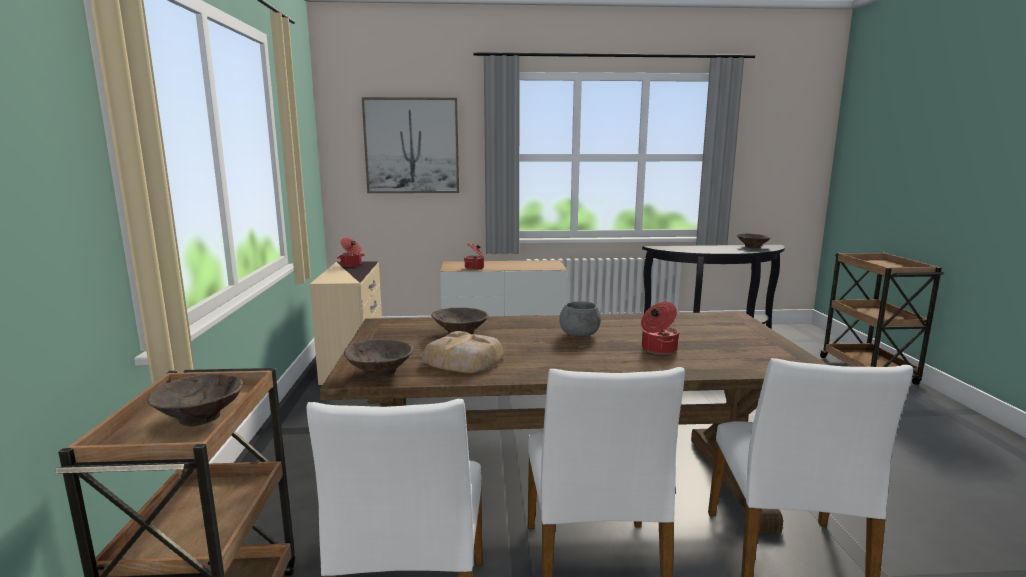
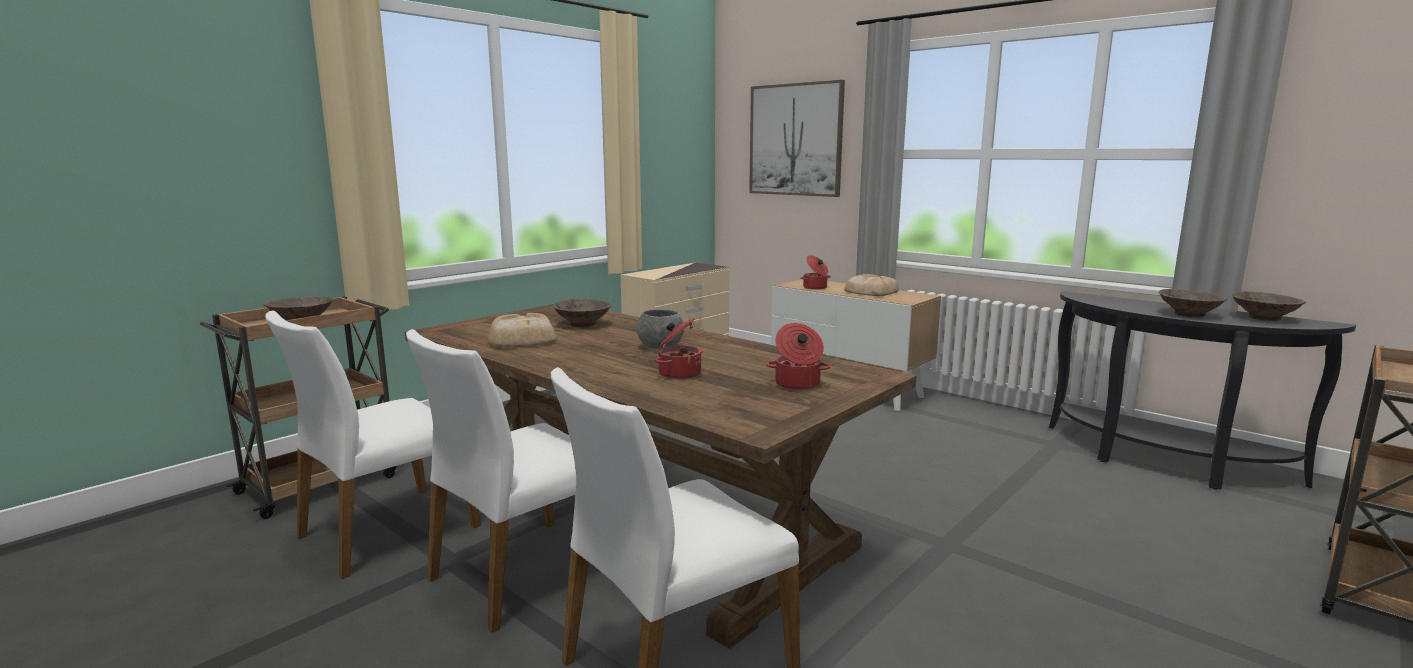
camera: 45 degrees right, 0 degrees up
cooking pot [337,238,365,267] -> cooking pot moved to [766,323,831,391]
brown bowl [344,339,414,378] -> brown bowl moved to [1159,289,1227,317]
none -> bread [844,274,899,296]

